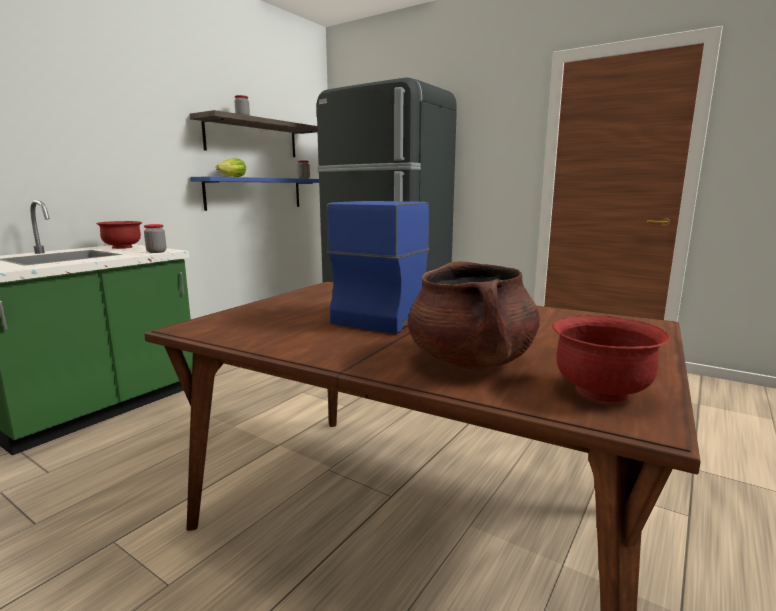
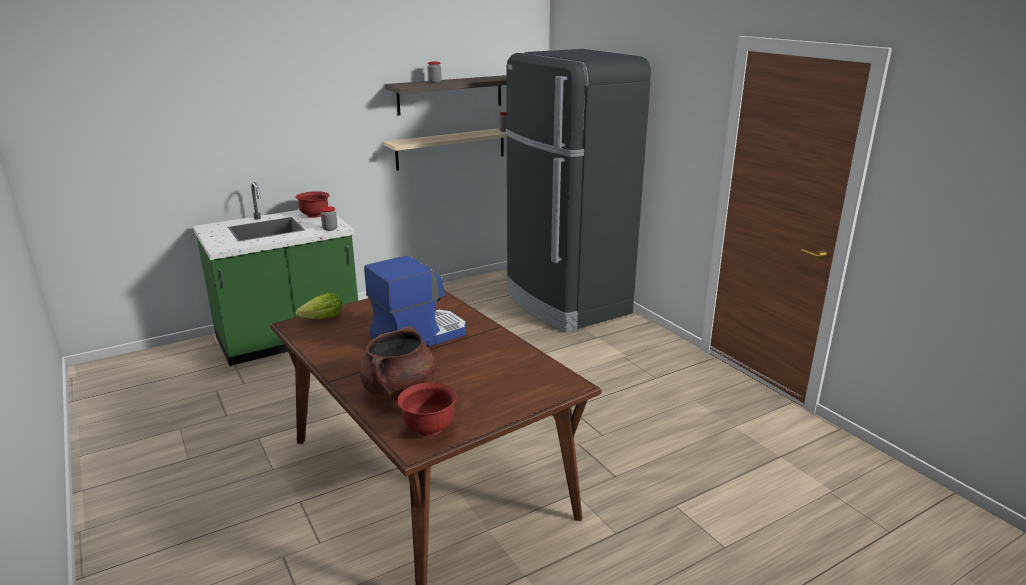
camera: 25 degrees right, 10 degrees up
blue shelf [190,176,319,211] -> beige shelf [384,128,507,171]
lettuce [216,158,246,177] -> lettuce moved to [296,293,342,319]

